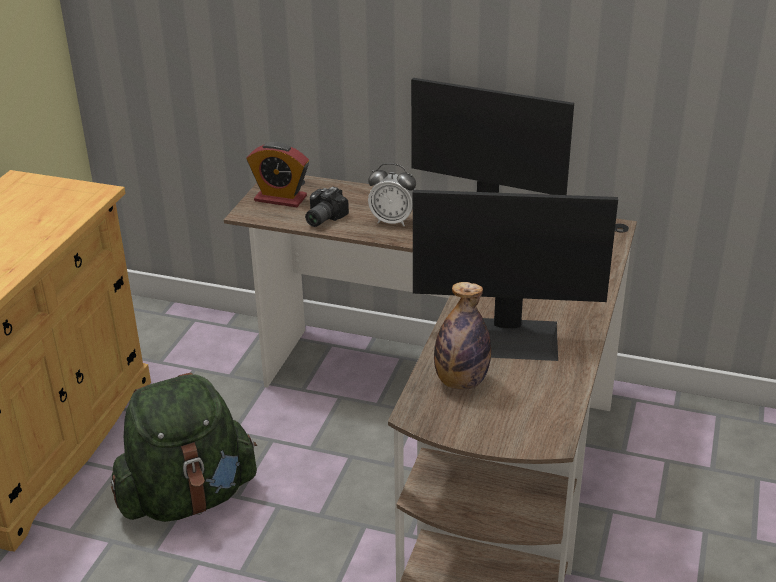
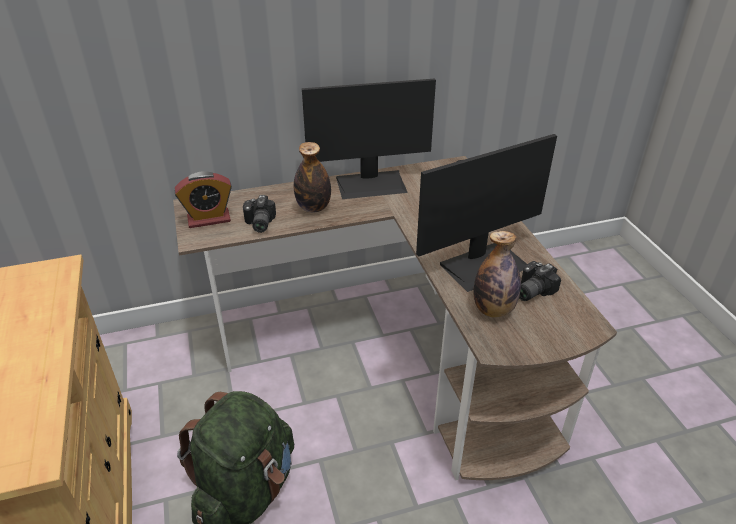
camera: 35 degrees left, 5 degrees up
alarm clock [368,163,416,226] -> bottle [294,142,331,212]
none -> camera [519,261,561,301]

